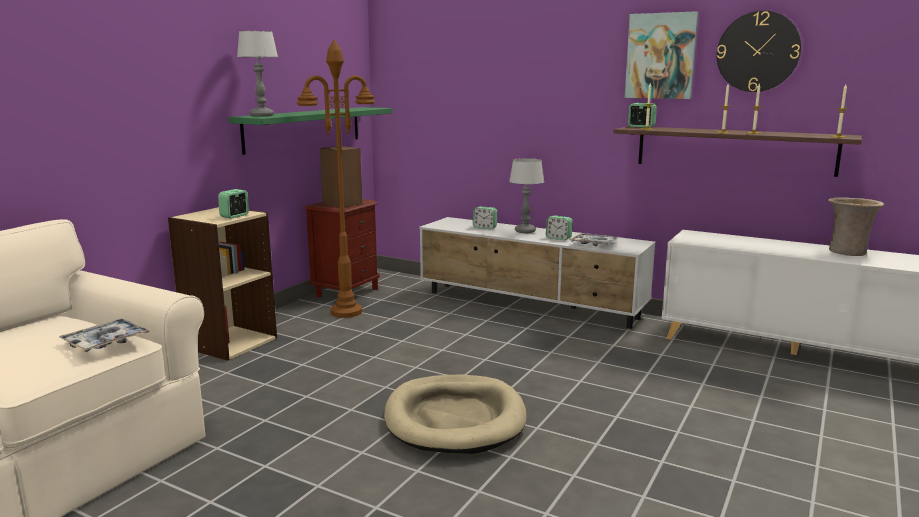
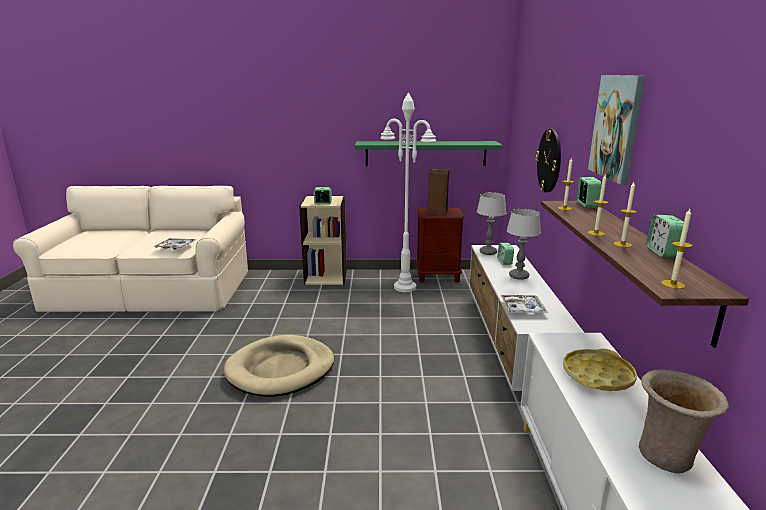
camera: 60 degrees right, 5 degrees up
table lamp [237,31,278,117] -> table lamp moved to [477,192,506,255]
brown floor lamp [296,39,376,318] -> white floor lamp [380,93,436,292]
alarm clock [546,215,573,240] -> alarm clock moved to [646,215,689,258]
wall clock [717,11,801,92] -> wall clock moved to [535,129,561,192]
none -> yellow tray [563,349,637,391]

